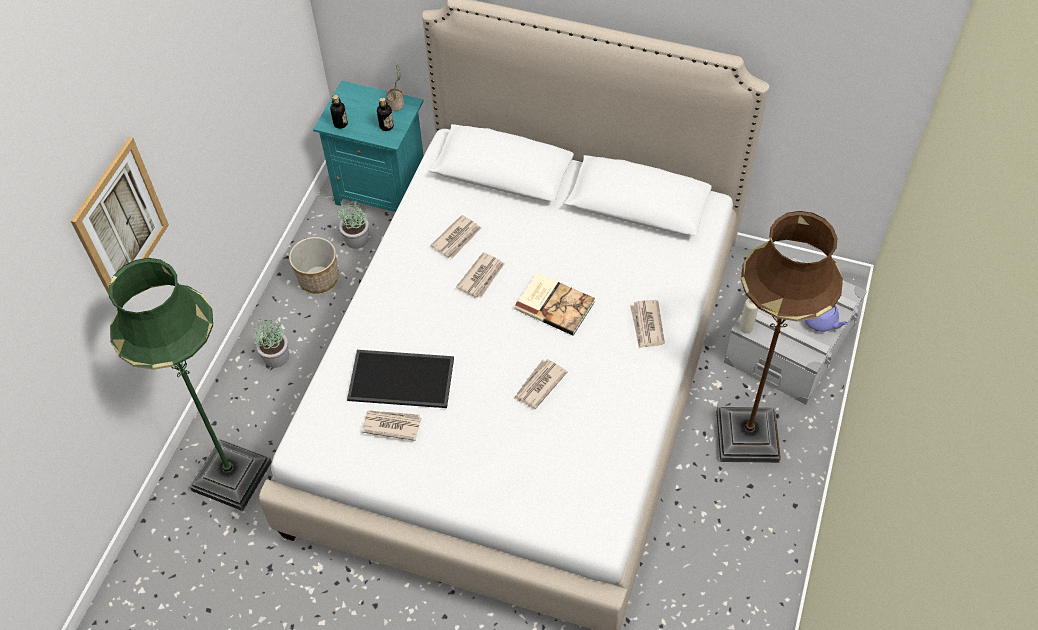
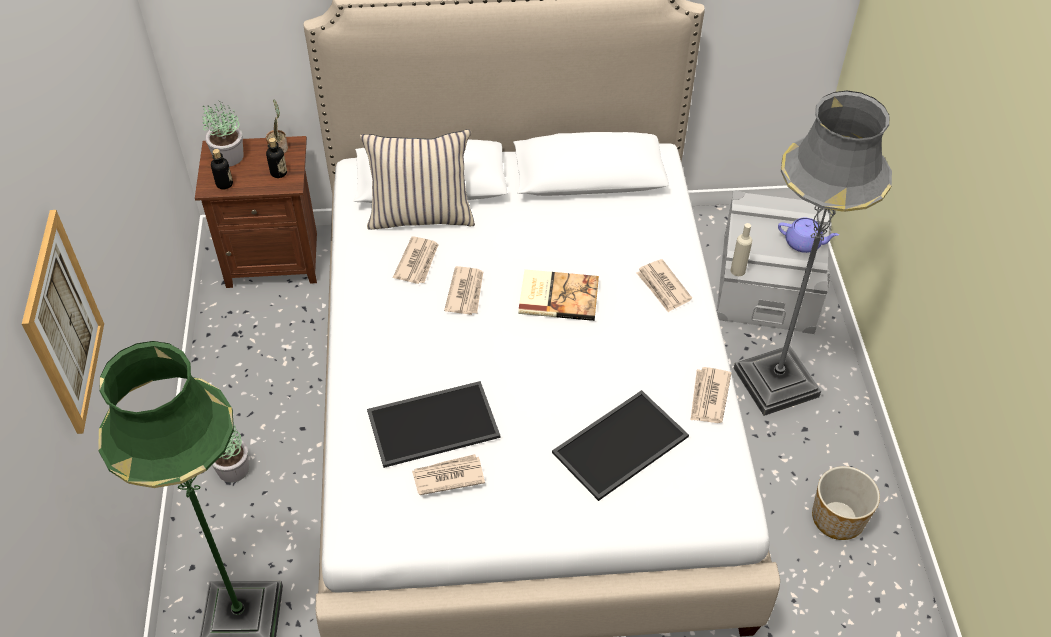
camera: 25 degrees left, 5 degrees down
planter [289,237,338,293] -> planter moved to [812,466,880,540]
turquoise nightstand [313,80,424,212] -> brown nightstand [195,136,317,288]
potted plant [337,199,369,249] -> potted plant moved to [202,102,244,167]
newspaper [513,359,568,409] -> newspaper moved to [691,367,731,423]
brown floor lamp [716,211,843,463] -> grey floor lamp [734,91,892,416]
none -> beige pillow [360,129,475,230]
none -> tray [552,390,689,501]

